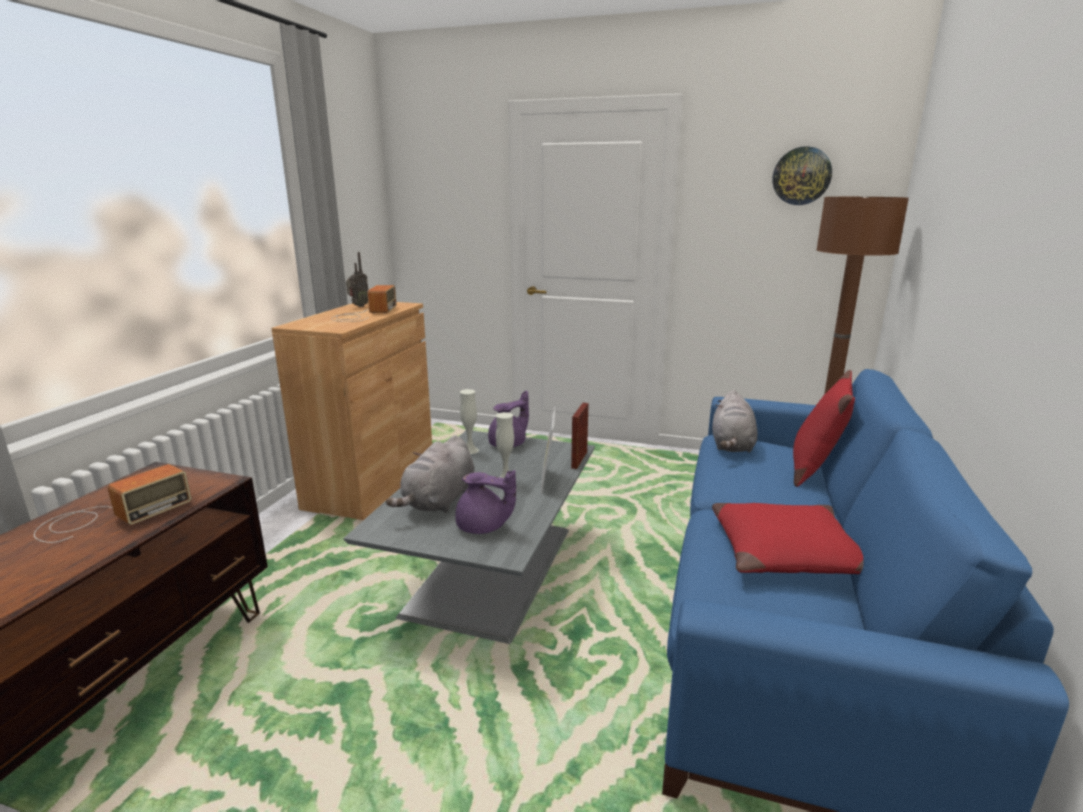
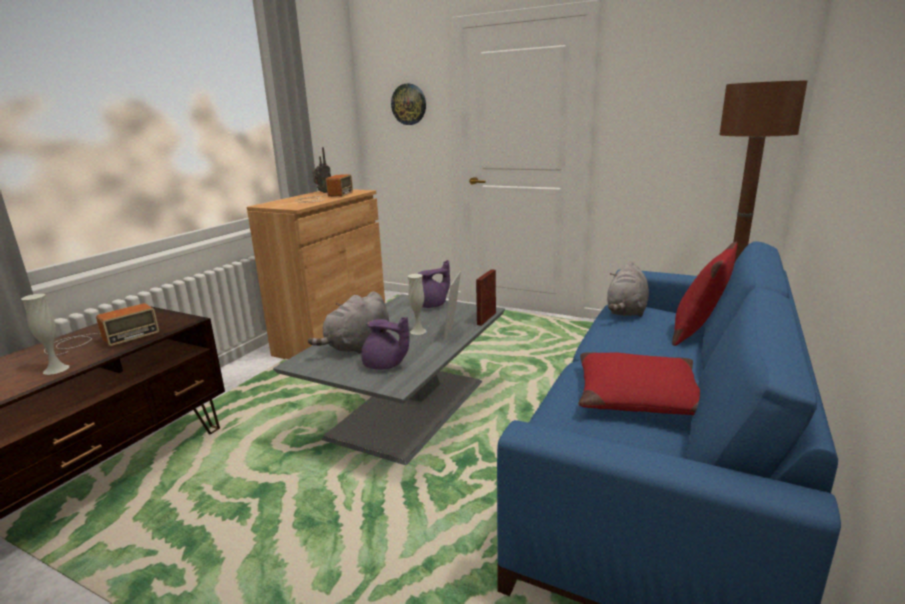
camera: 10 degrees right, 0 degrees up
white vase [460,389,479,454] -> white vase moved to [21,294,69,375]
wall clock [772,146,832,205] -> wall clock moved to [391,84,426,125]

